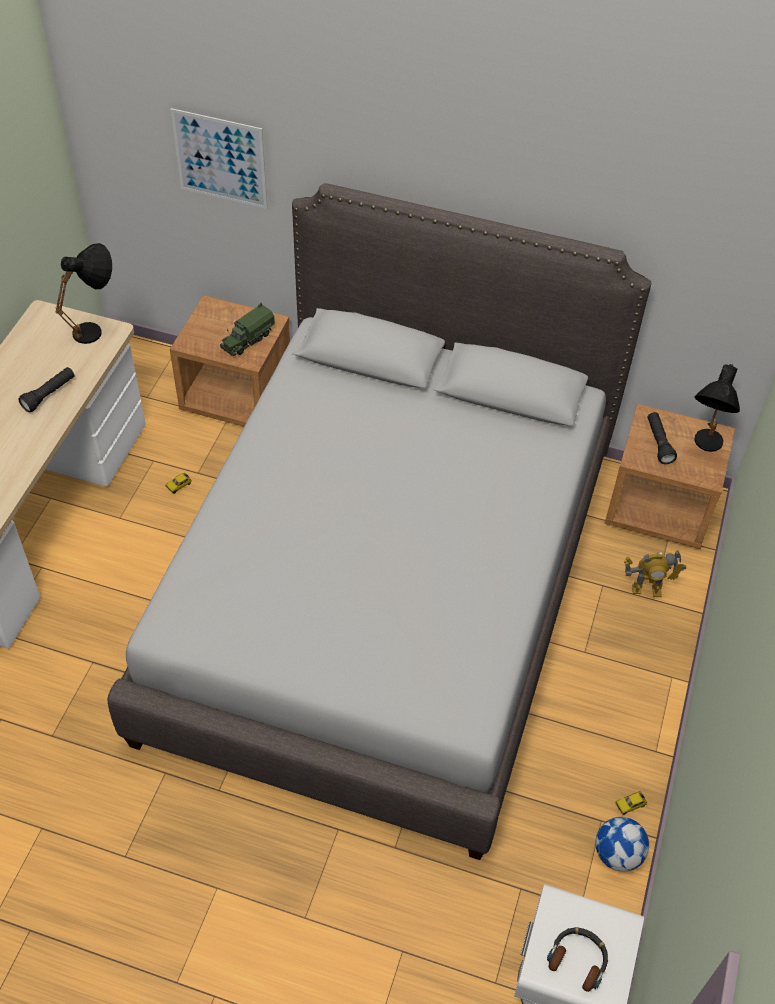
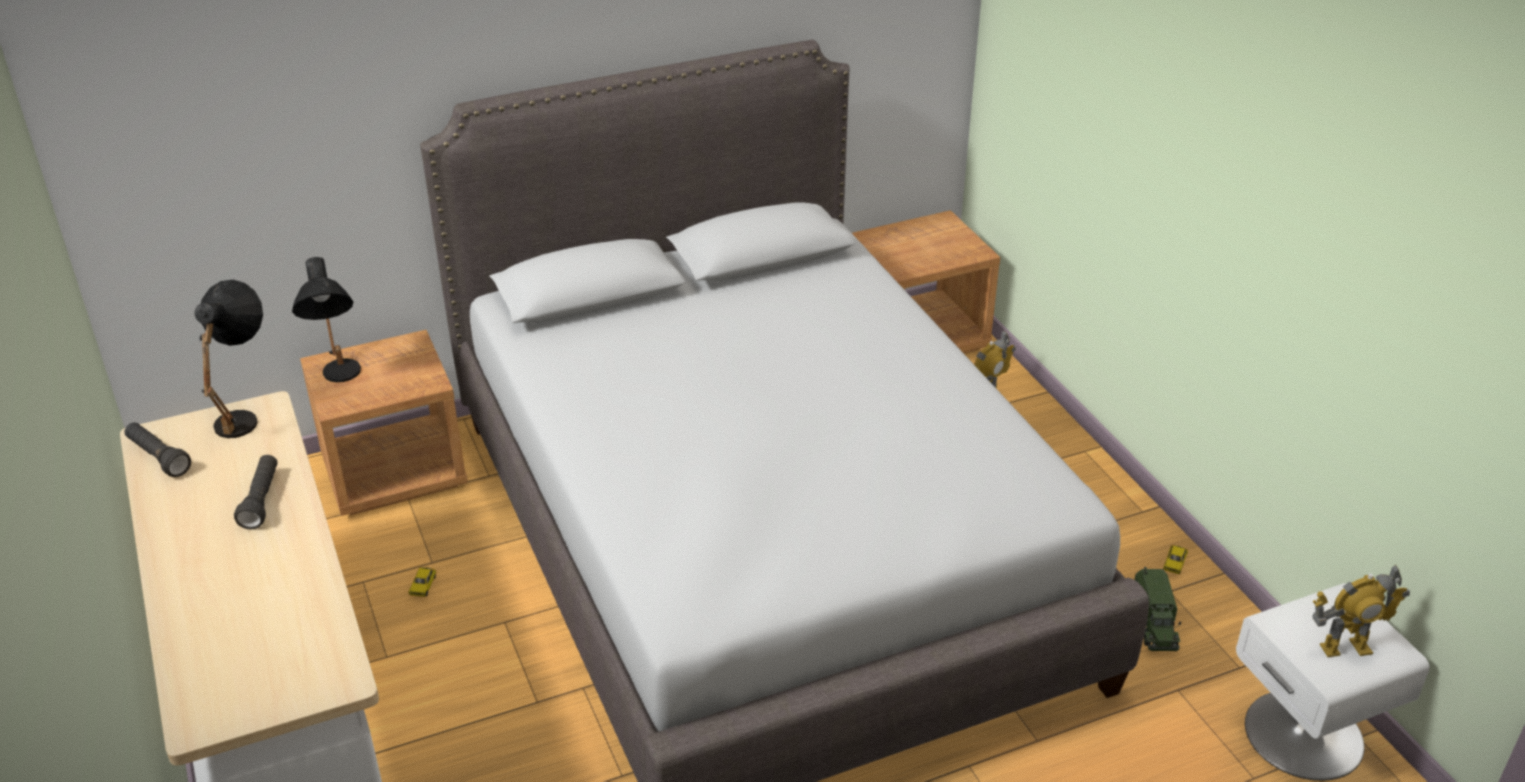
camera: 40 degrees left, 15 degrees down
picture [171,108,268,209] -> none
toy truck [220,303,275,356] -> toy truck moved to [1134,567,1181,651]
headphones [547,927,608,992] -> toy robot [1312,565,1410,657]
football [595,817,649,872] -> none
black flashlight [648,412,677,464] -> black flashlight moved to [124,422,191,477]
black table lamp [694,364,740,452] -> black table lamp moved to [292,257,361,382]

